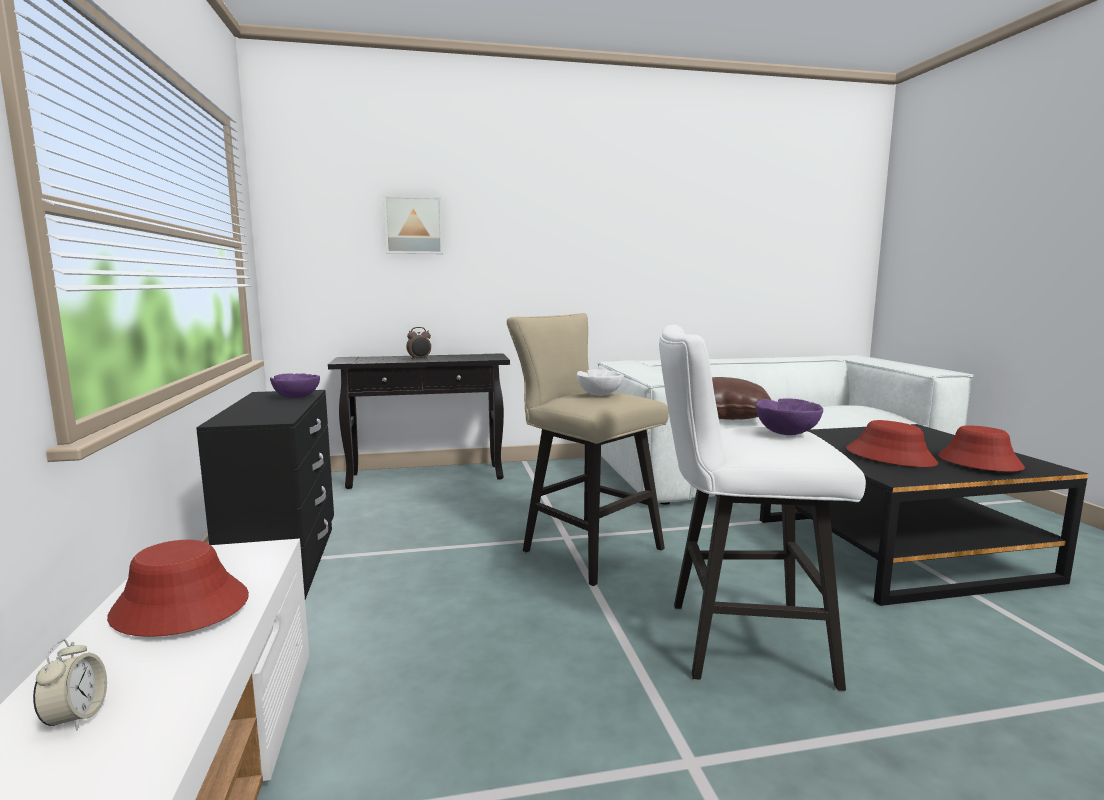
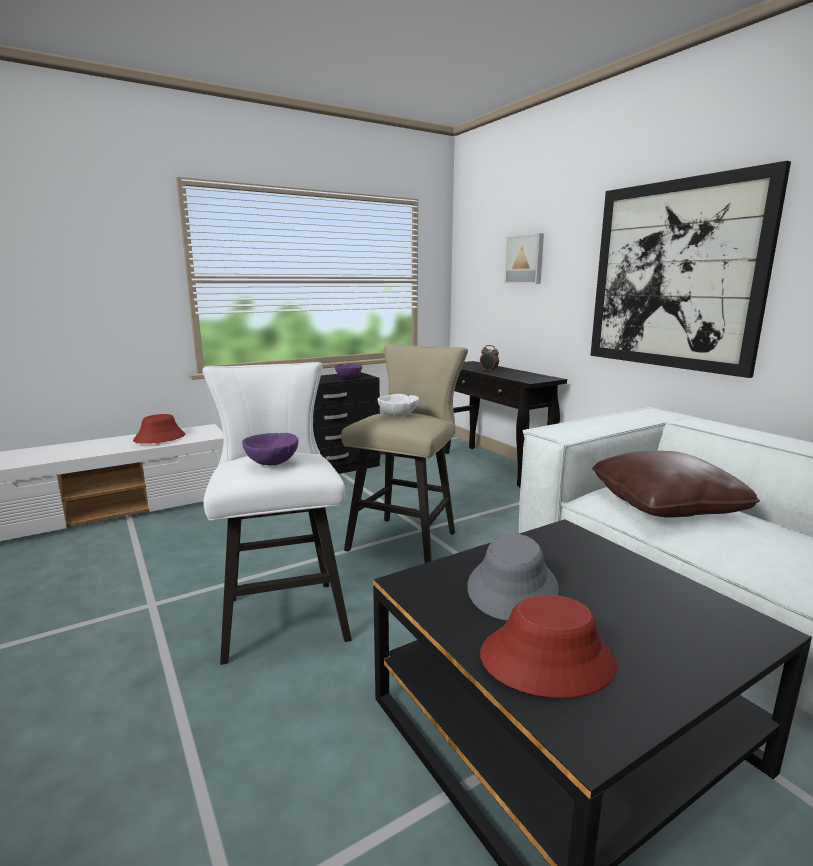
camera: 70 degrees right, 5 degrees up
alarm clock [33,639,107,731] -> none
red hat [846,420,938,467] -> grey hat [467,534,559,621]
none -> picture [590,161,791,378]

